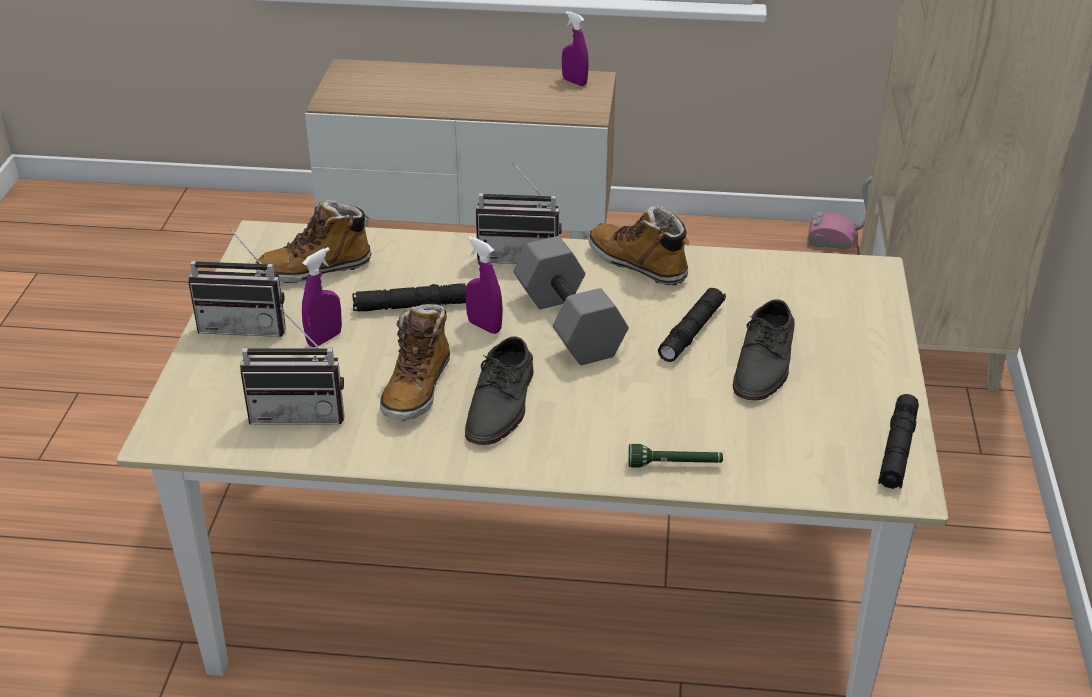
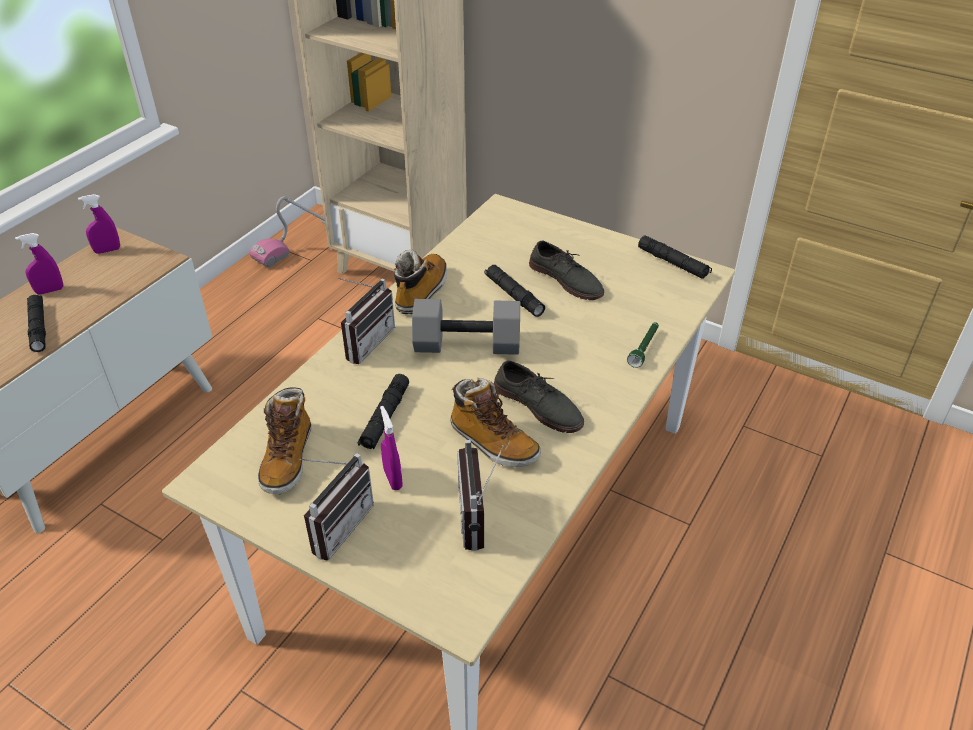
camera: 65 degrees left, 5 degrees up
radio [240,307,345,425] -> radio turned 150 degrees clockwise [457,440,504,551]
purple spray bottle [465,236,503,334] -> purple spray bottle moved to [15,233,63,295]
boot [588,204,689,285] -> boot turned 135 degrees clockwise [394,250,447,314]
none -> black flashlight [27,295,46,352]

